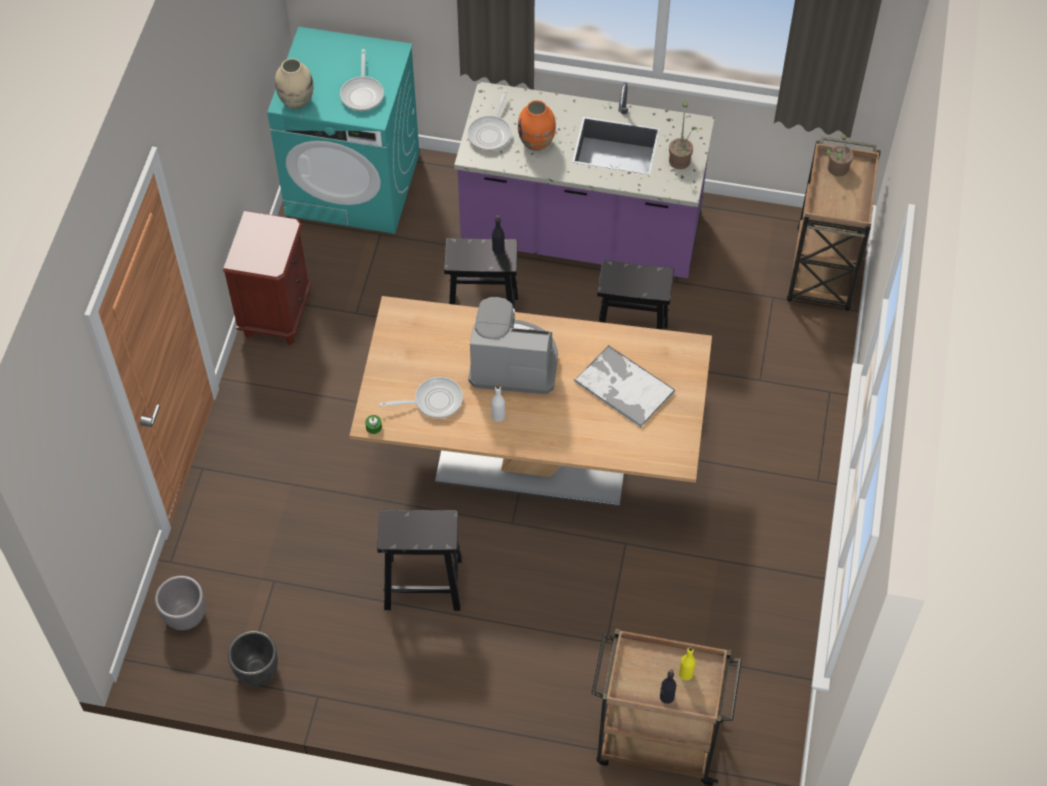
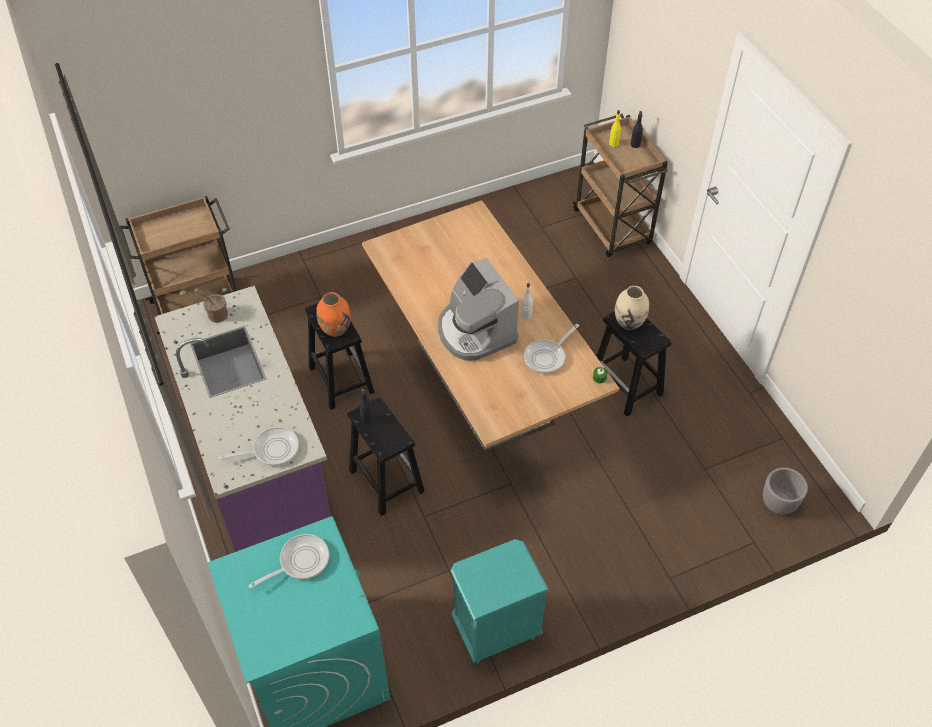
camera: 125 degrees left, 5 degrees down
brown nightstand [223,211,312,345] -> turquoise nightstand [451,539,549,664]
black planter [228,631,278,686] -> none
beige vase [275,58,313,109] -> beige vase moved to [615,286,649,330]
frying pan [379,377,463,418] -> frying pan turned 90 degrees counterclockwise [524,324,579,373]
orange vase [518,100,556,151] -> orange vase moved to [316,292,351,337]
tray [574,345,675,428] -> none
potted plant [825,134,853,176] -> none

